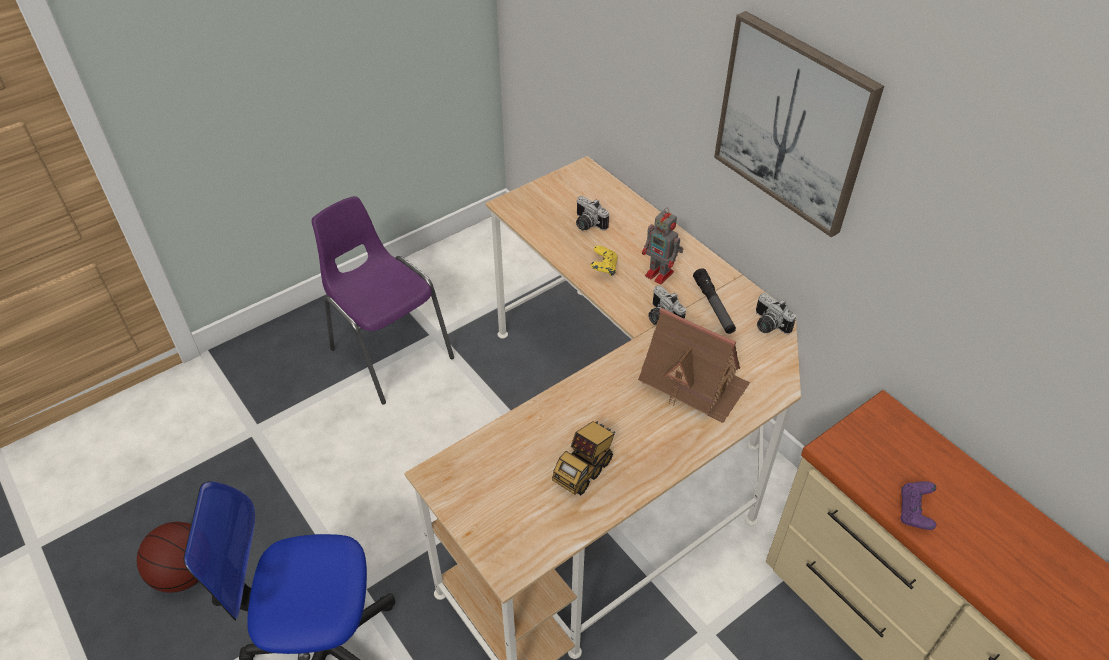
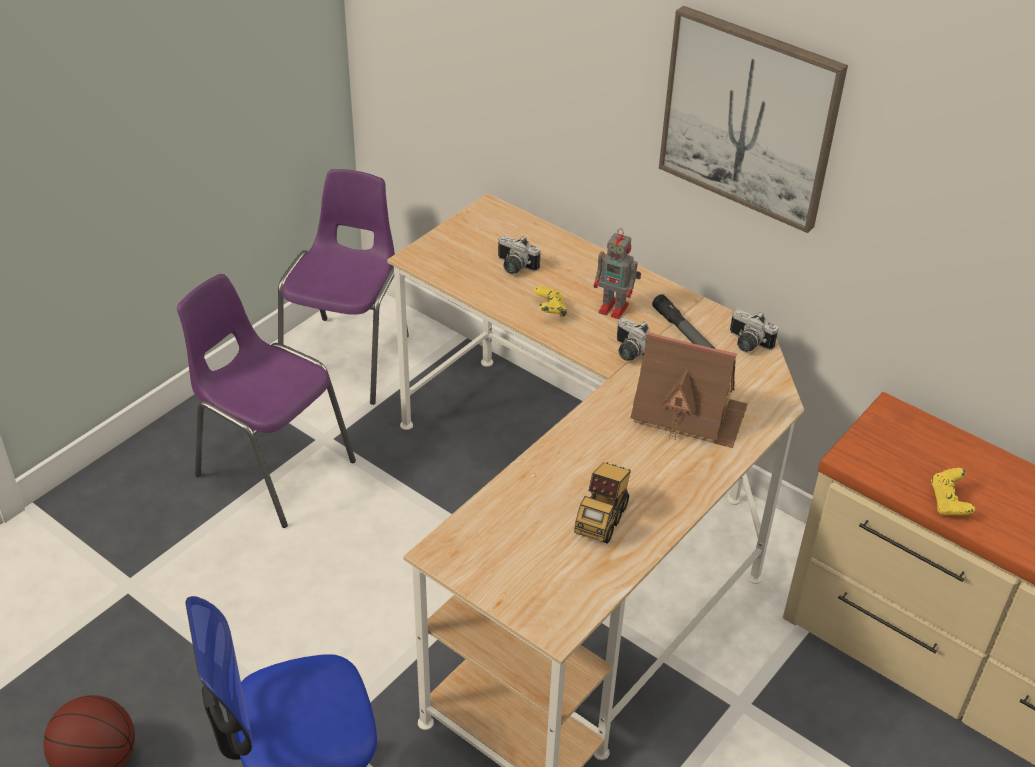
camera: 15 degrees left, 5 degrees down
purple game controller [900,481,936,530] -> yellow game controller [931,468,975,515]
none -> purple chair [278,169,409,405]

